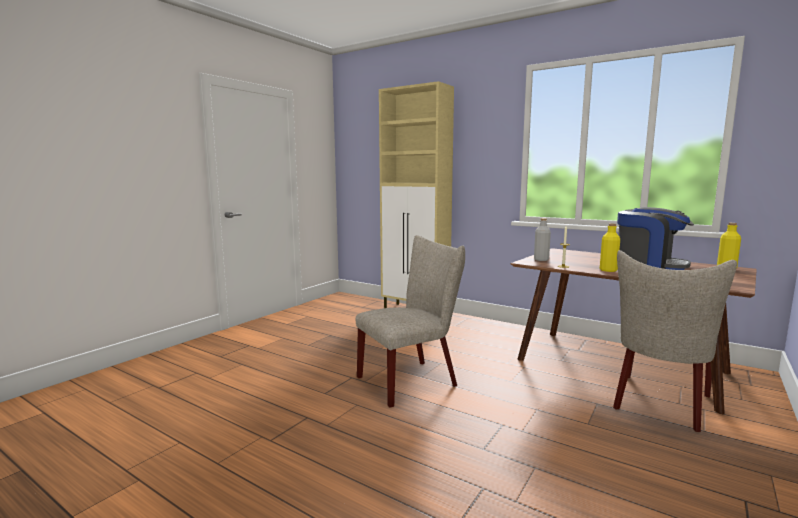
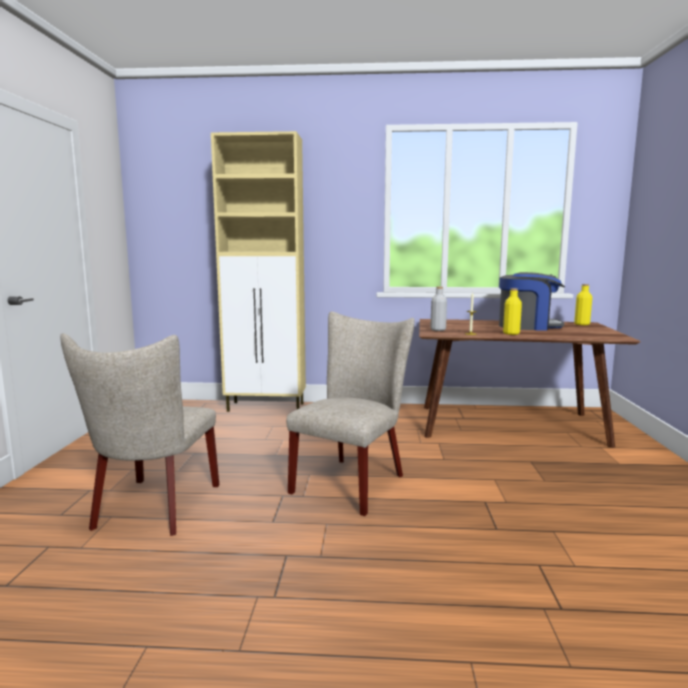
camera: 30 degrees left, 0 degrees up
beige chair [613,250,737,432] -> beige chair moved to [60,333,219,536]

